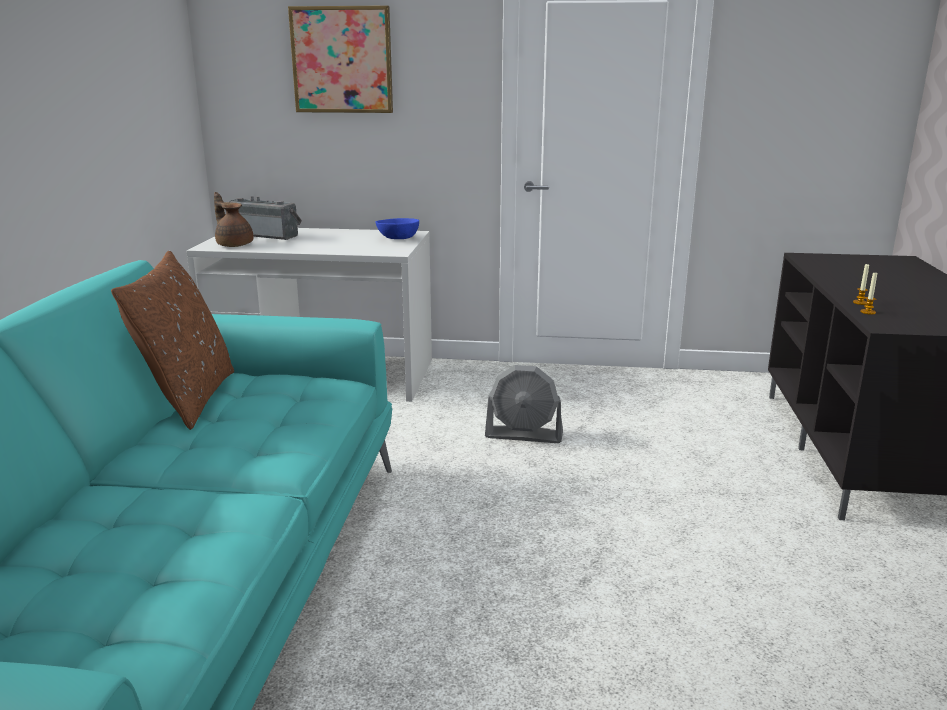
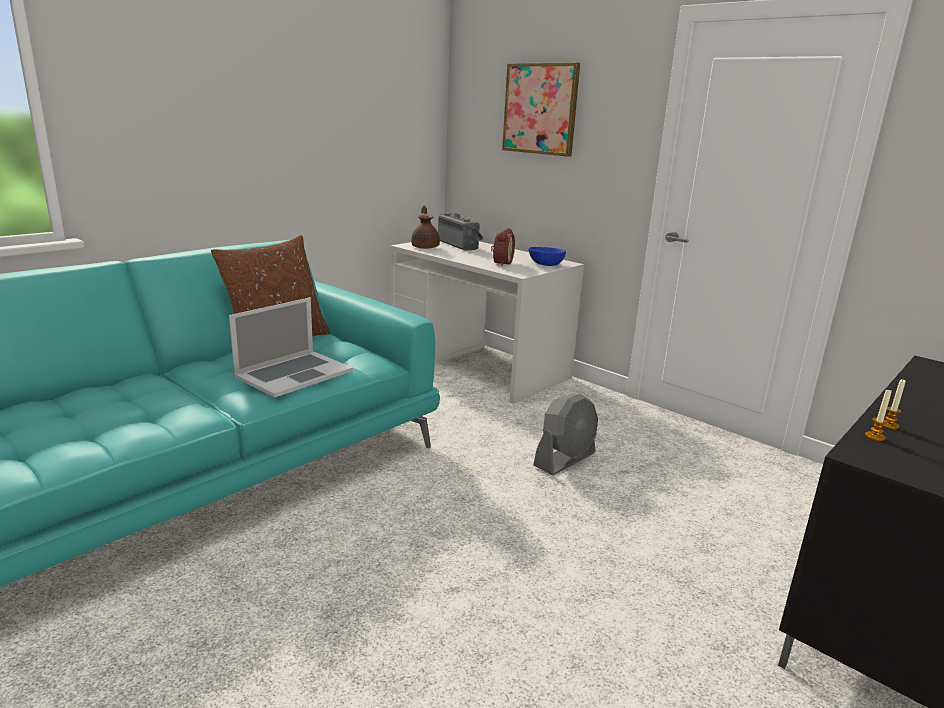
camera: 35 degrees right, 0 degrees up
grey fan [485,365,563,443] -> grey fan turned 90 degrees counterclockwise [533,394,598,475]
none -> laptop [229,297,353,398]
none -> alarm clock [491,228,515,266]

